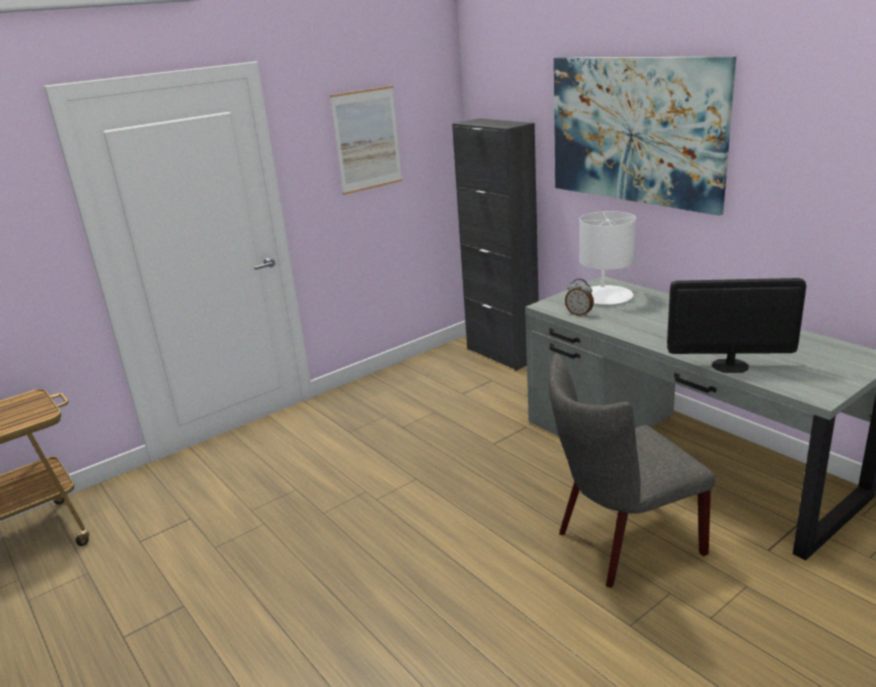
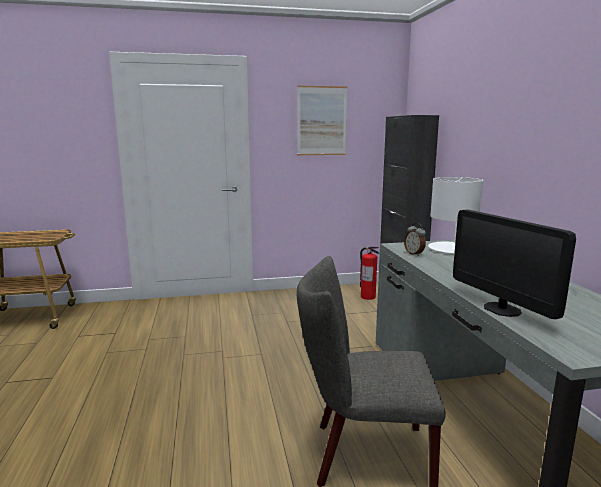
camera: 25 degrees right, 10 degrees down
picture [554,56,736,216] -> none
monitor [667,278,806,373] -> monitor turned 150 degrees counterclockwise [453,209,576,319]
none -> fire extinguisher [360,247,379,300]

